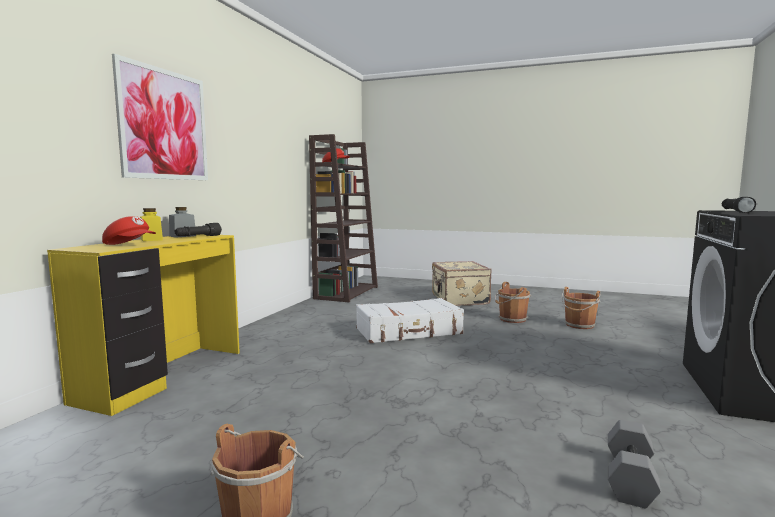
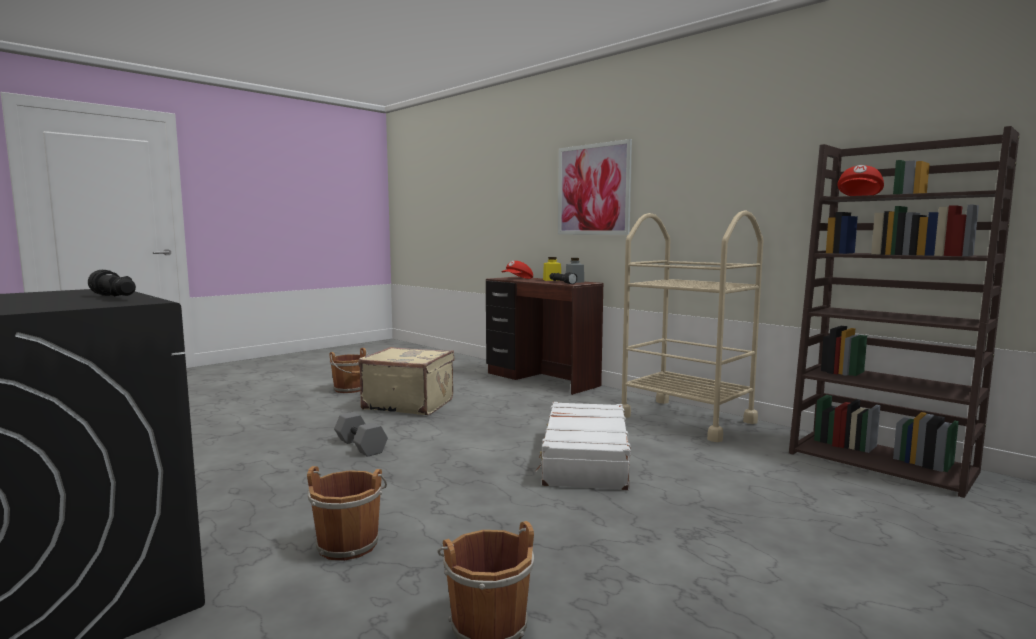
camera: 115 degrees right, 0 degrees up
yellow desk [47,234,240,416] -> brown desk [486,277,603,395]
beige suitcase [432,261,492,306] -> beige suitcase moved to [358,347,454,415]
brown bucket [495,282,531,323] -> brown bucket moved to [307,466,387,561]
grey dumbbell [608,420,661,508] -> grey dumbbell moved to [334,412,388,457]
none -> beige cart [621,210,763,442]

